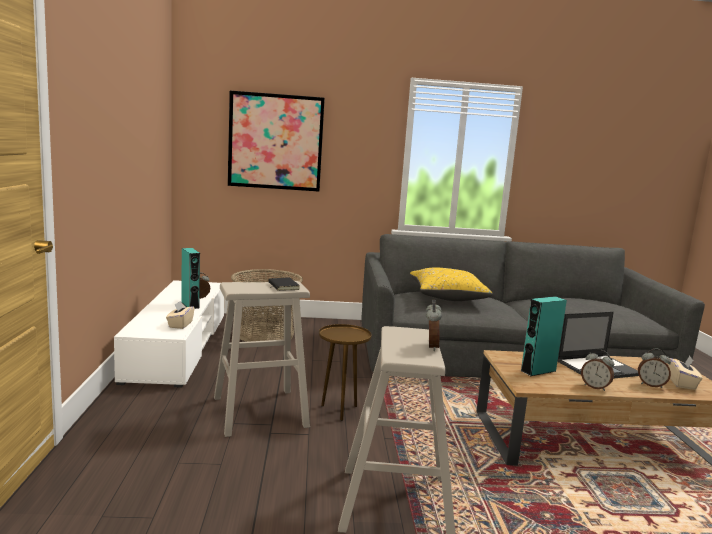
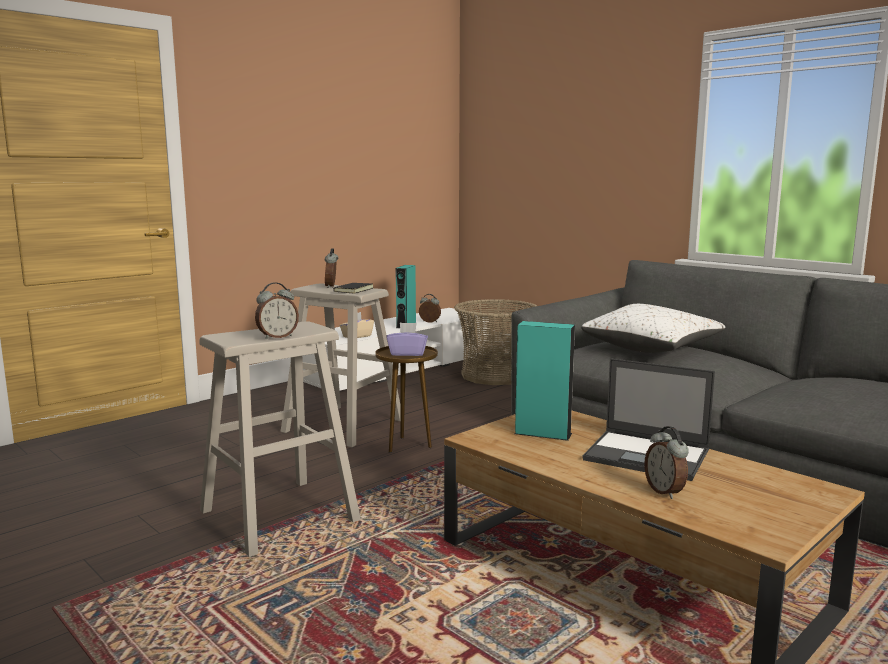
camera: 50 degrees right, 0 degrees up
picture [228,90,325,192] -> none
yellow pillow [410,267,493,301] -> white pillow [581,304,725,353]
alarm clock [581,350,614,391] -> alarm clock moved to [325,248,338,288]
beige tissue box [668,356,702,390] -> none
none -> purple tissue box [386,323,428,356]

